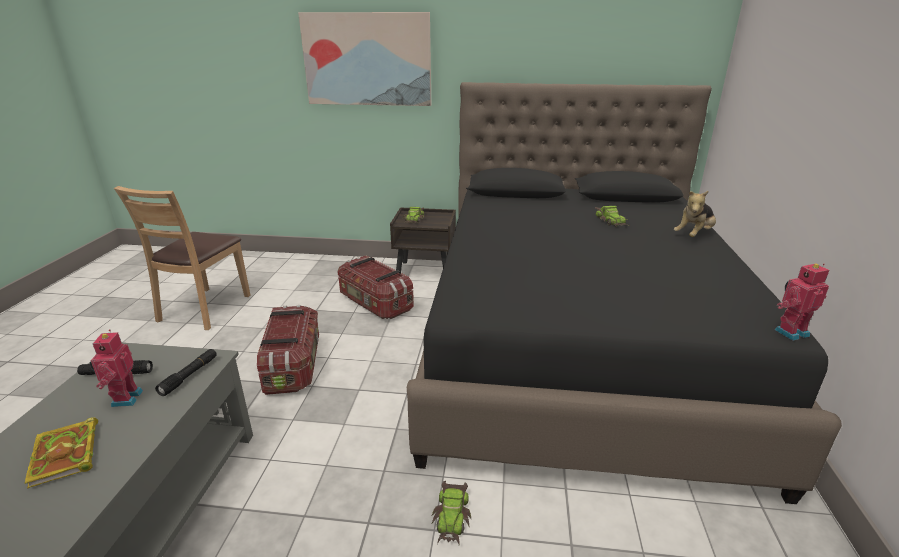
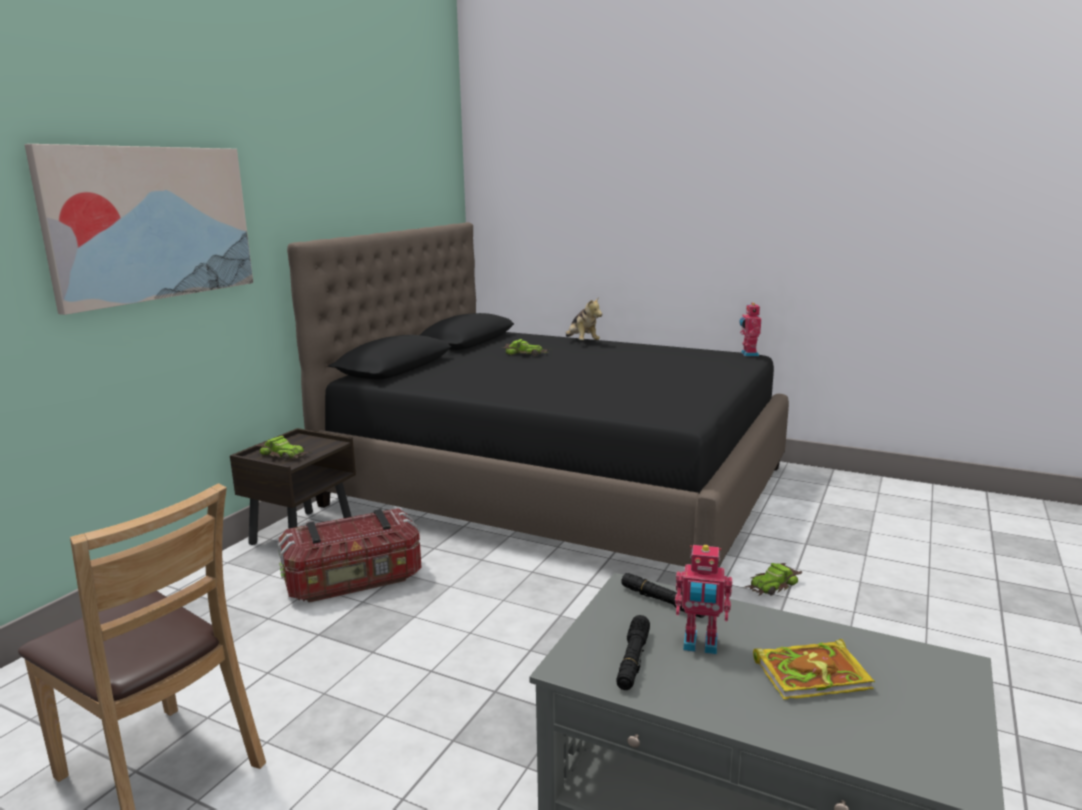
camera: 70 degrees left, 10 degrees down
storage box [257,305,319,395] -> none
toy car [432,481,471,544] -> toy car turned 120 degrees clockwise [743,563,802,596]

